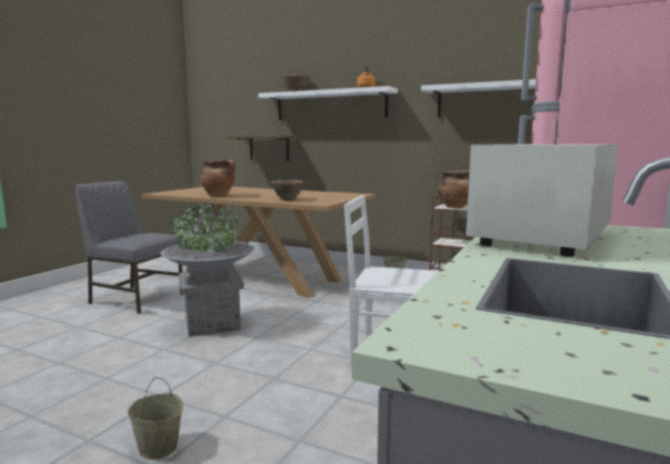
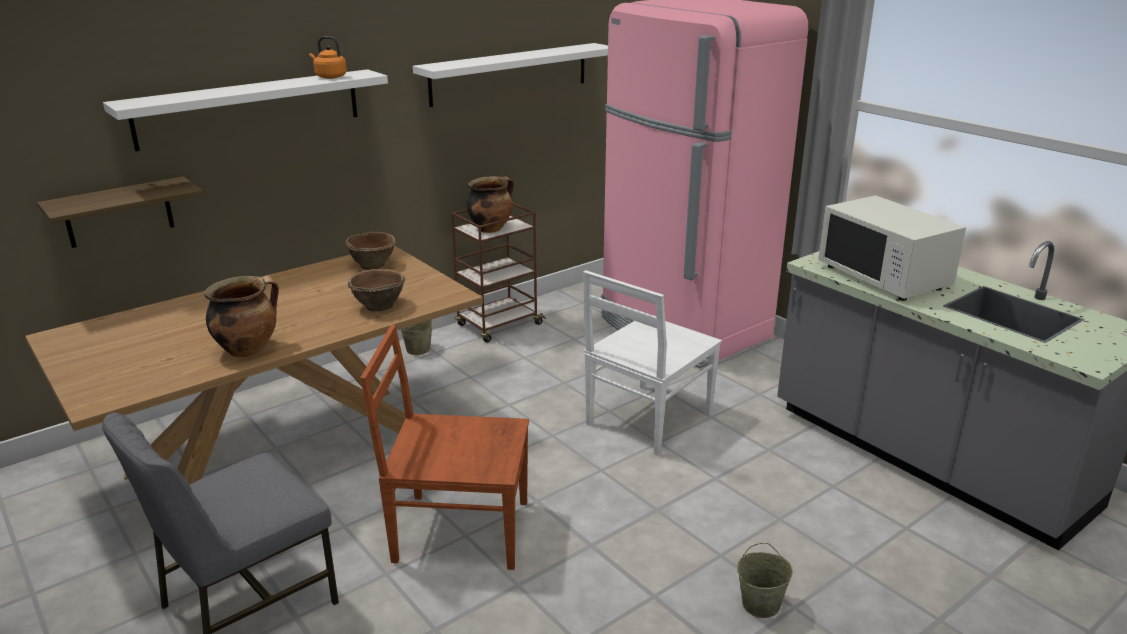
camera: 65 degrees left, 15 degrees up
grey planter [160,203,255,337] -> brown chair [360,325,529,570]
brown bowl [282,75,310,91] -> brown bowl moved to [344,232,396,270]

